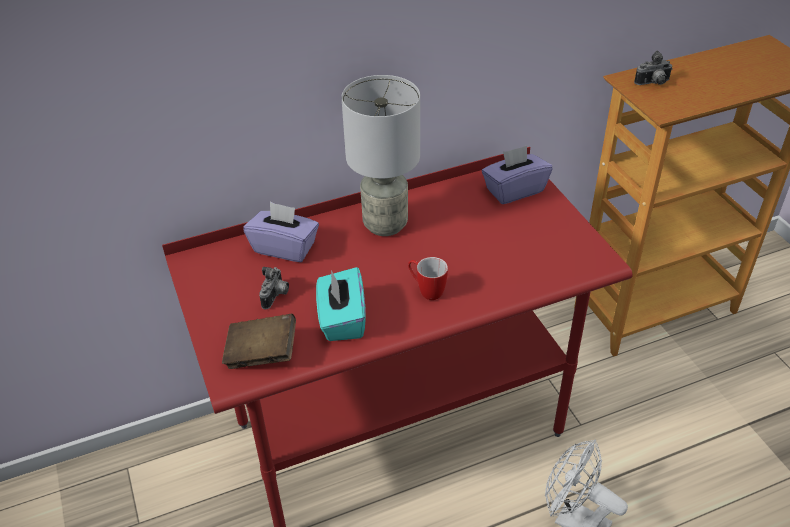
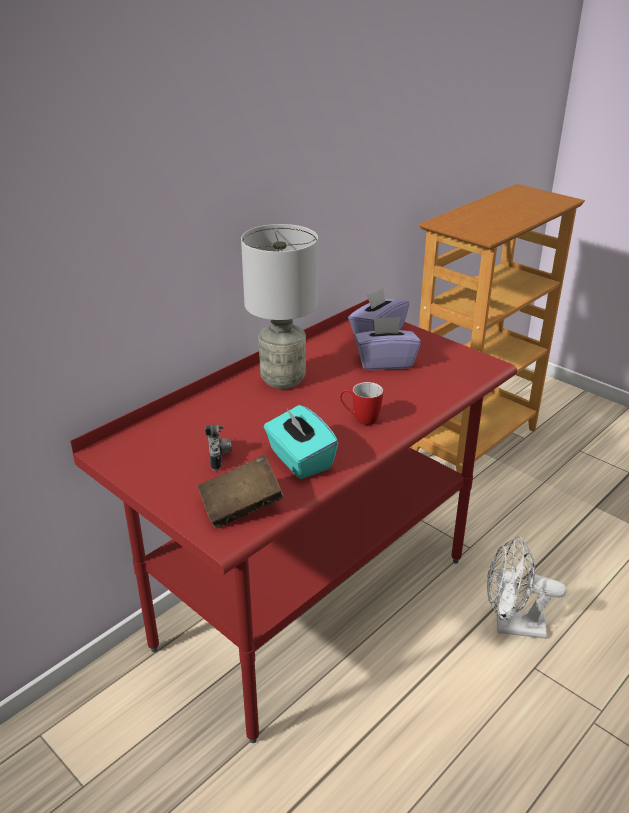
camera: 25 degrees left, 10 degrees down
purple tissue box [243,202,319,262] -> purple tissue box moved to [354,317,421,370]
camera [634,51,673,85] -> none

